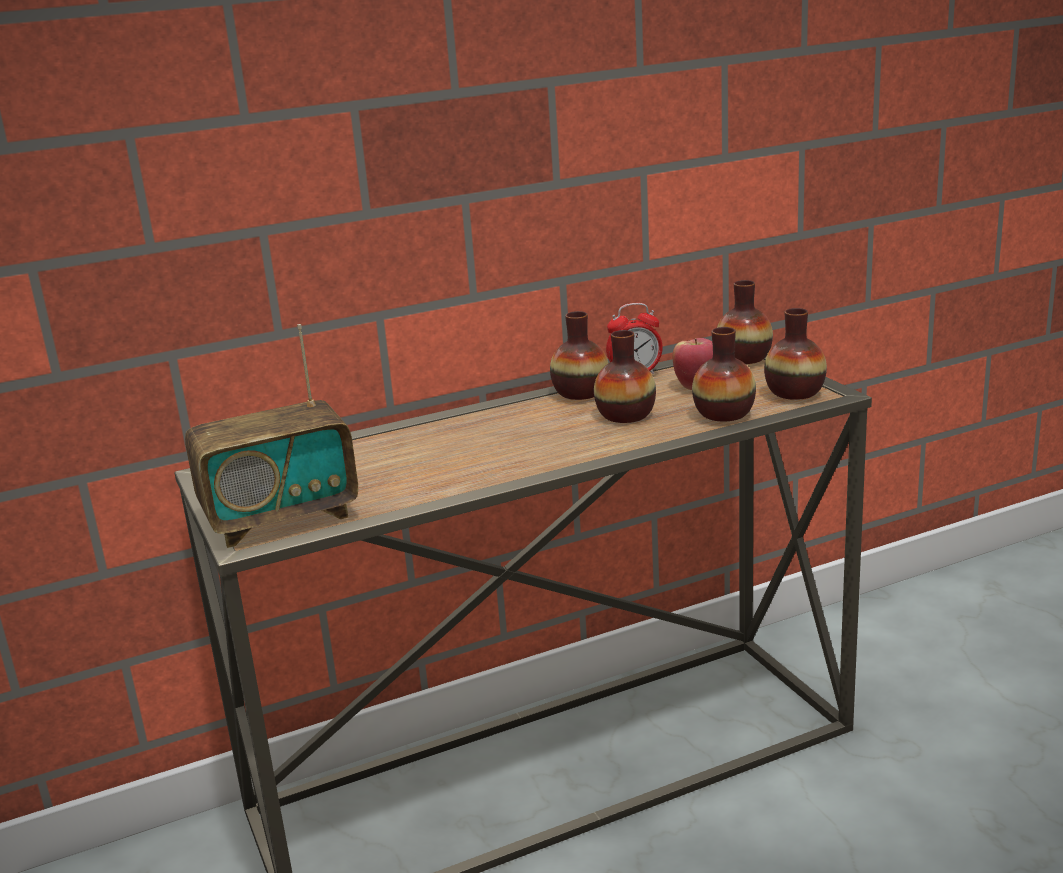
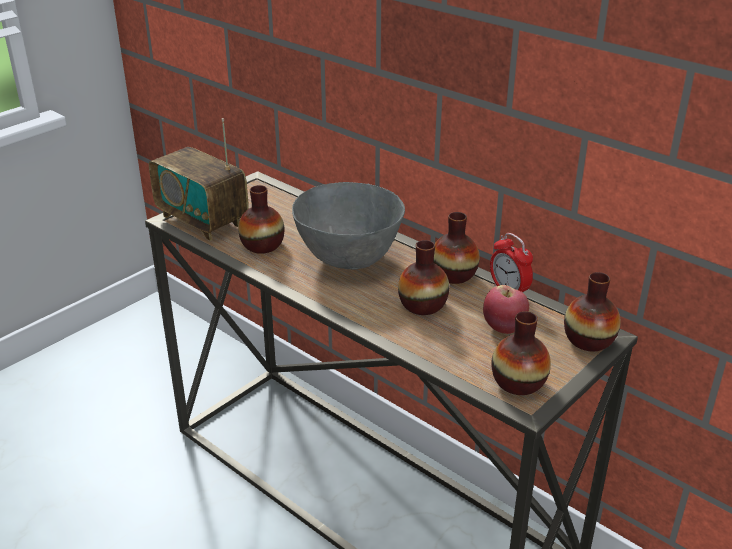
camera: 65 degrees right, 10 degrees up
vase [692,327,756,422] -> vase moved to [238,185,285,254]
none -> grey bowl [292,182,405,270]

